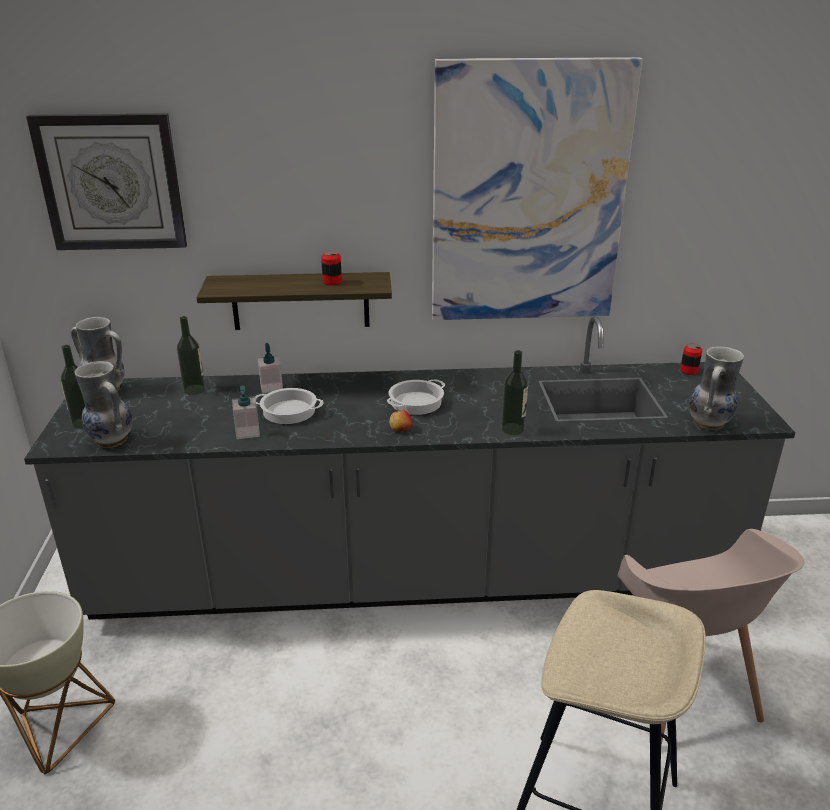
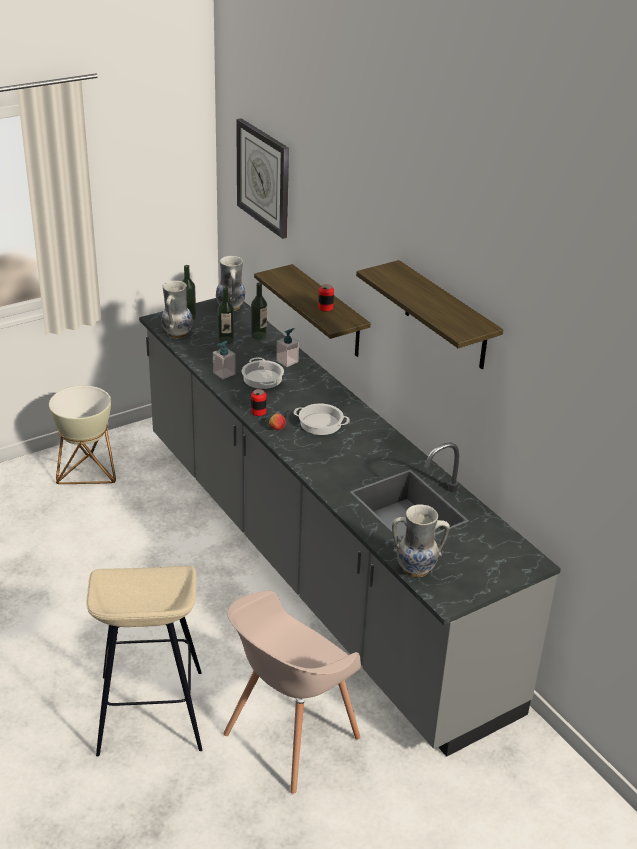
camera: 60 degrees right, 5 degrees up
picture [432,57,643,320] -> shelf [356,260,503,369]
bottle [501,350,528,435] -> bottle moved to [218,287,234,344]
can [680,344,702,375] -> can moved to [251,389,266,416]

